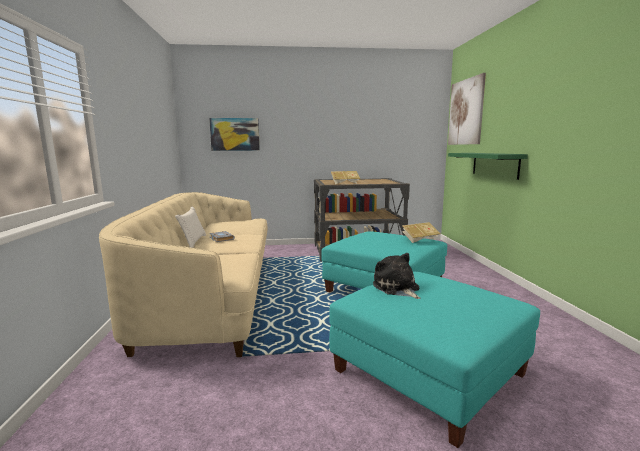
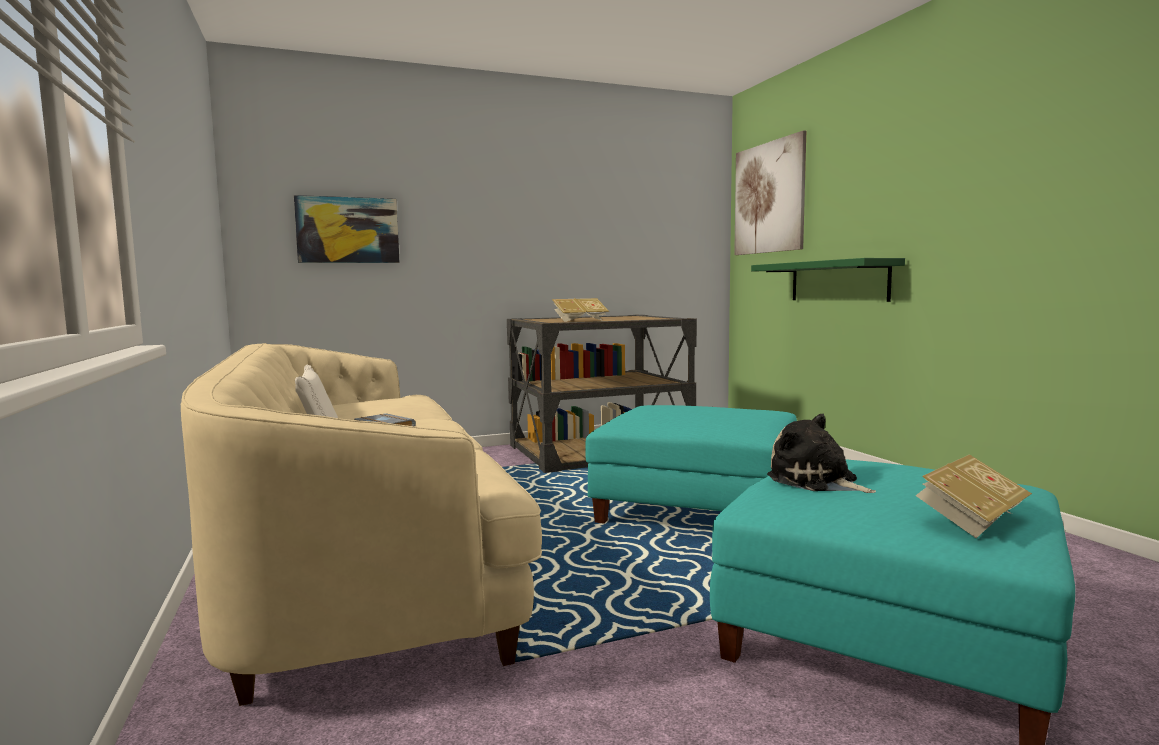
camera: 15 degrees left, 5 degrees down
book [402,222,441,243] -> book moved to [915,454,1032,538]

